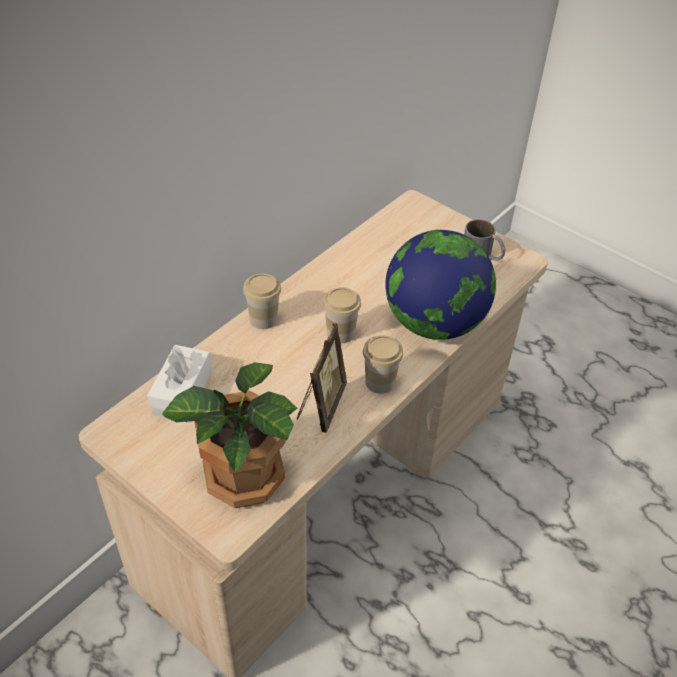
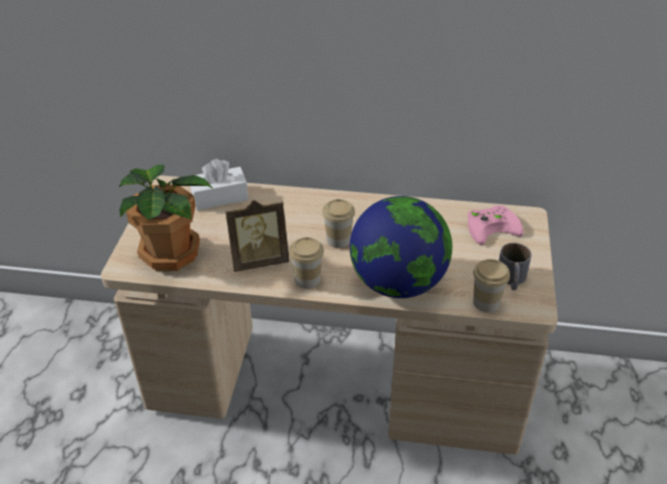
camera: 60 degrees right, 5 degrees down
cup [243,273,281,329] -> cup moved to [473,259,510,312]
none -> pink game controller [468,205,524,245]

